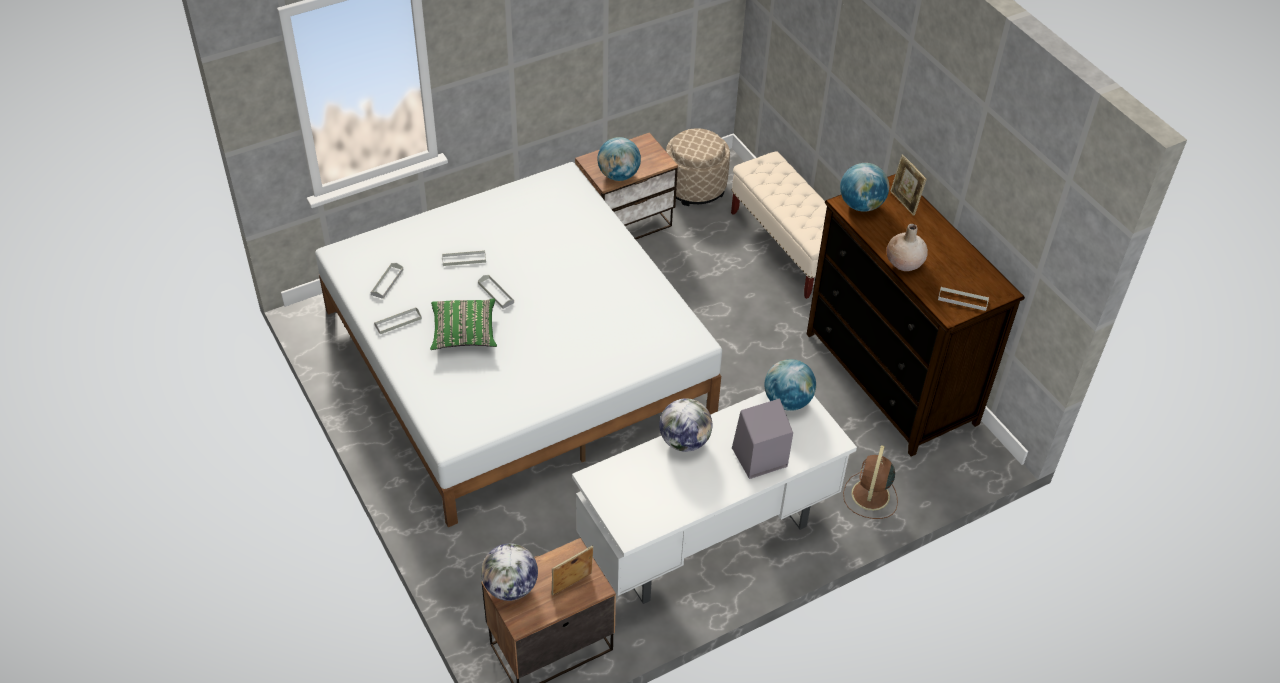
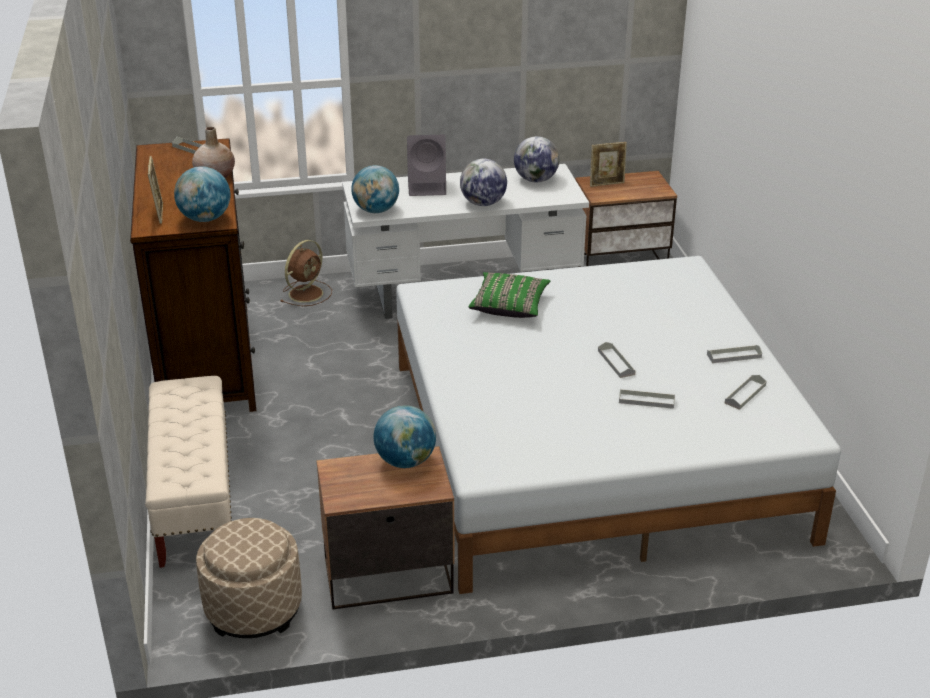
camera: 160 degrees left, 15 degrees down
green pillow [430,298,497,350] -> green pillow moved to [468,272,551,318]
globe [481,543,538,601] -> globe moved to [514,136,560,182]

